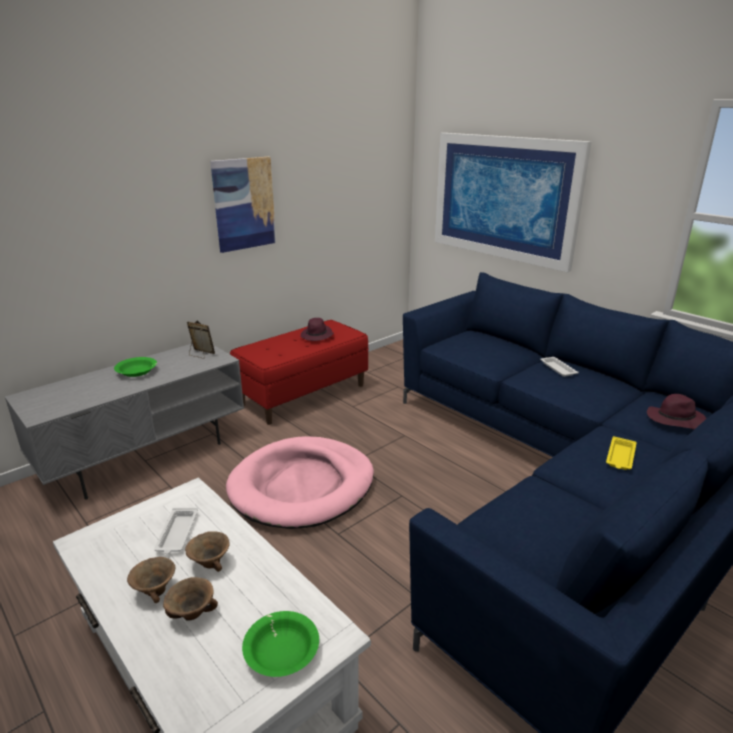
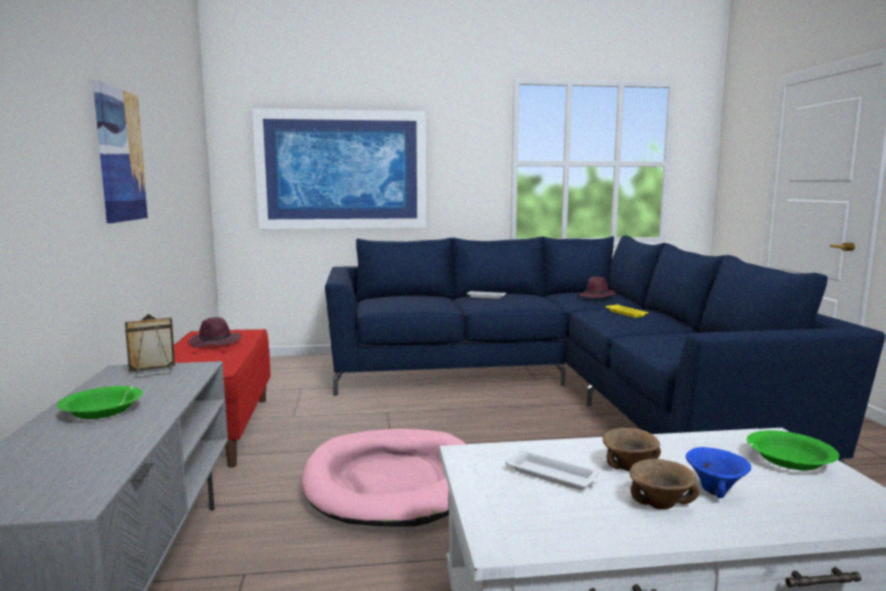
camera: 55 degrees left, 15 degrees down
brown bowl [163,577,218,621] -> blue bowl [686,447,751,498]

